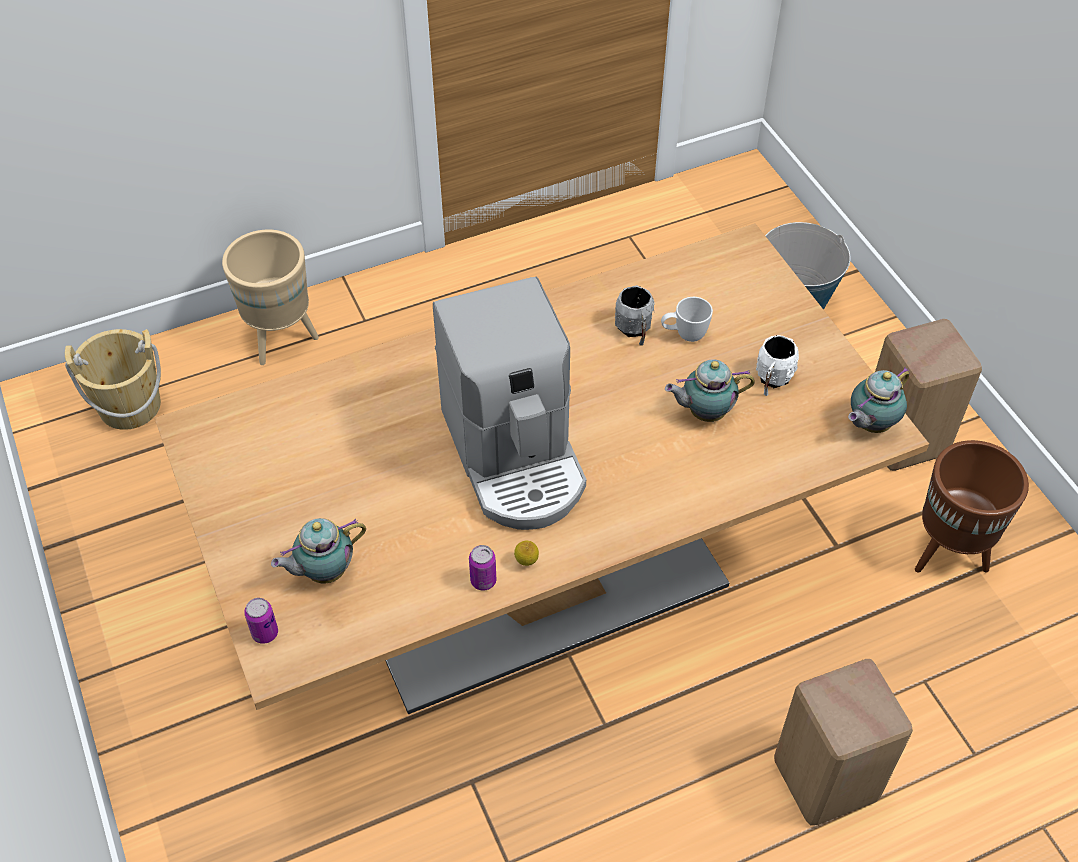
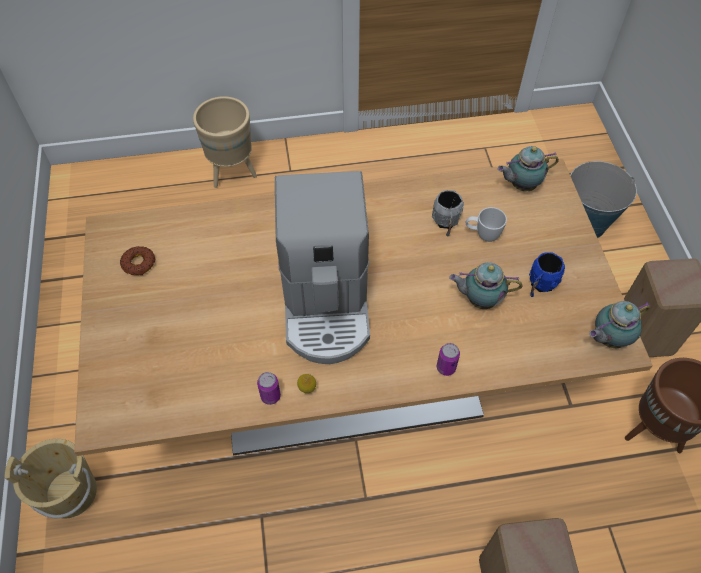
camera: 15 degrees right, 5 degrees up
beige bucket [65,329,161,430] -> beige bucket moved to [5,439,97,518]
can [244,598,278,644] -> can moved to [437,343,460,376]
teapot [271,518,366,583] -> teapot moved to [498,146,559,191]
white mug [756,335,799,396] -> blue mug [529,252,565,297]
none -> donut [120,246,155,275]

